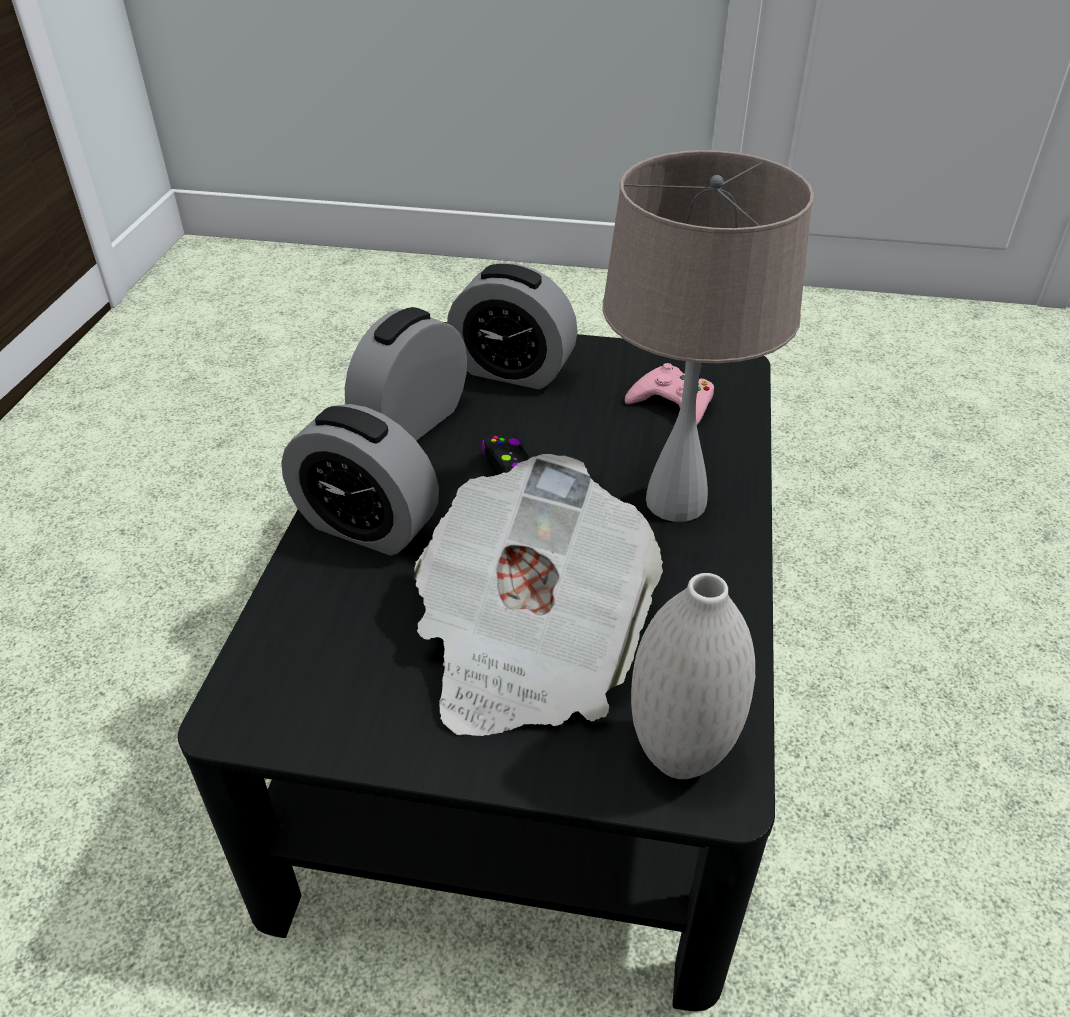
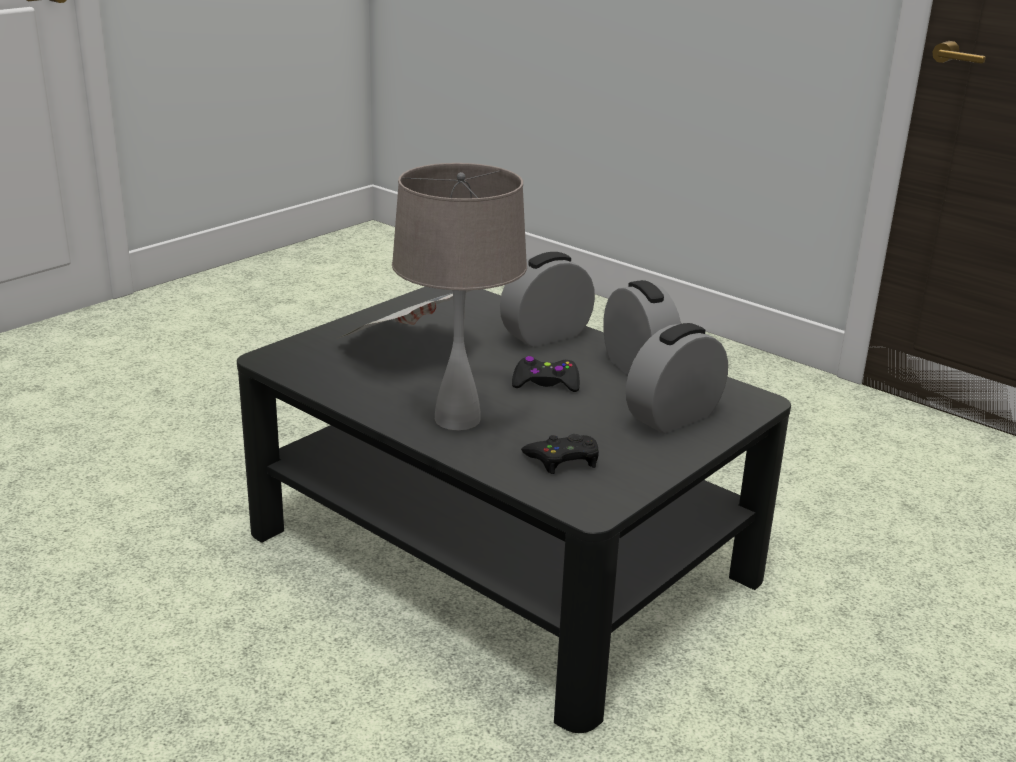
camera: 120 degrees right, 15 degrees down
pink game controller [625,363,714,425] -> black game controller [521,434,599,474]
white vase [631,573,755,779] -> none

